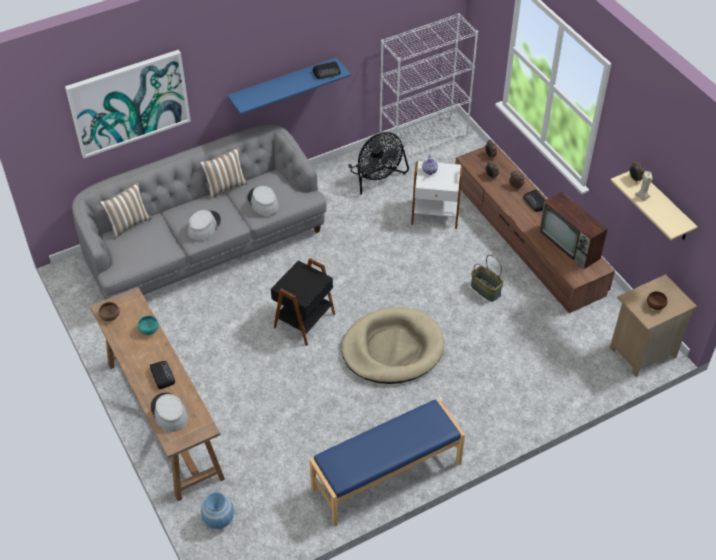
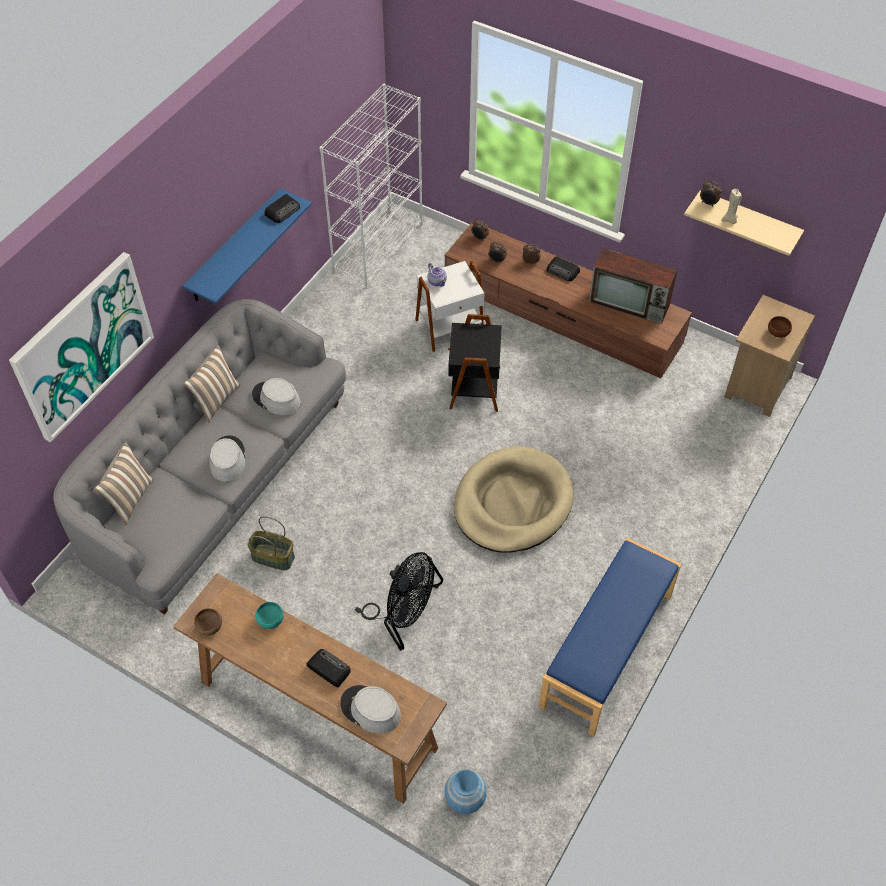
camera: 30 degrees left, 5 degrees up
black side table [271,258,335,346] -> black side table moved to [448,314,502,412]
black fan [348,132,409,195] -> black fan moved to [355,552,443,651]
basket [471,255,504,302] -> basket moved to [247,516,295,570]

